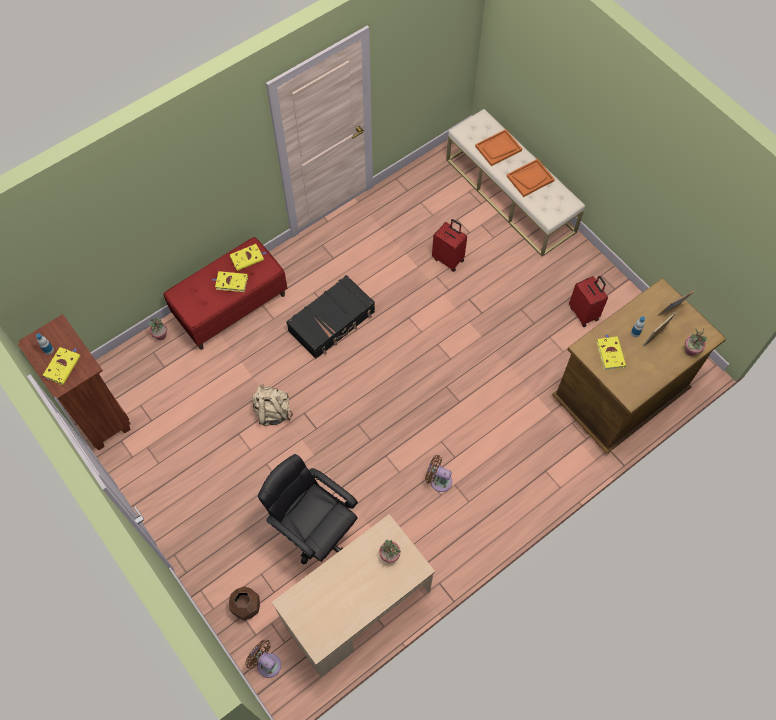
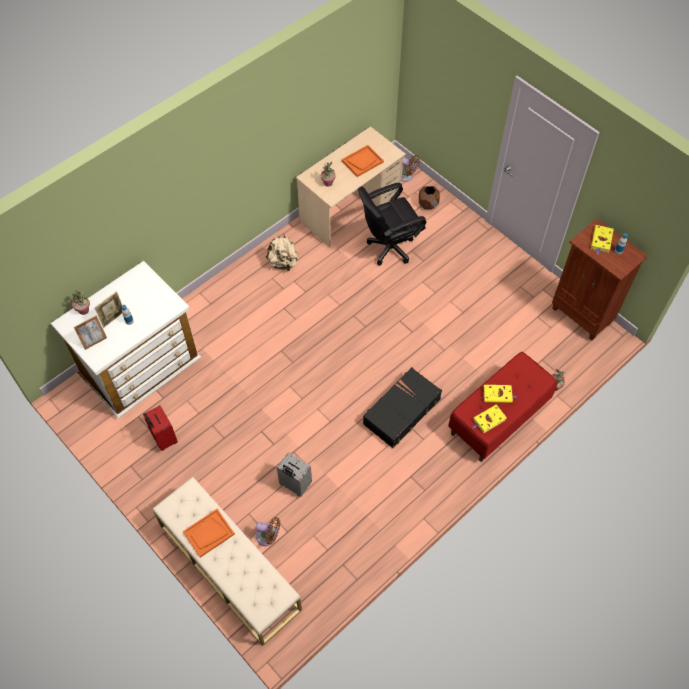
camera: 175 degrees right, 5 degrees down
beige backpack [252,384,293,426] -> beige backpack moved to [266,233,298,271]
black office chair [258,454,358,564] -> black office chair turned 120 degrees clockwise [358,183,426,266]
brown fan [425,455,452,492] -> brown fan moved to [256,517,280,546]
red suitcase [432,219,467,272] -> grey suitcase [277,453,312,497]
orange tray [475,129,522,166] -> orange tray moved to [342,145,384,177]
brown dresser [552,278,726,454] -> white dresser [51,261,201,419]
yellow book [596,334,626,371] -> none

